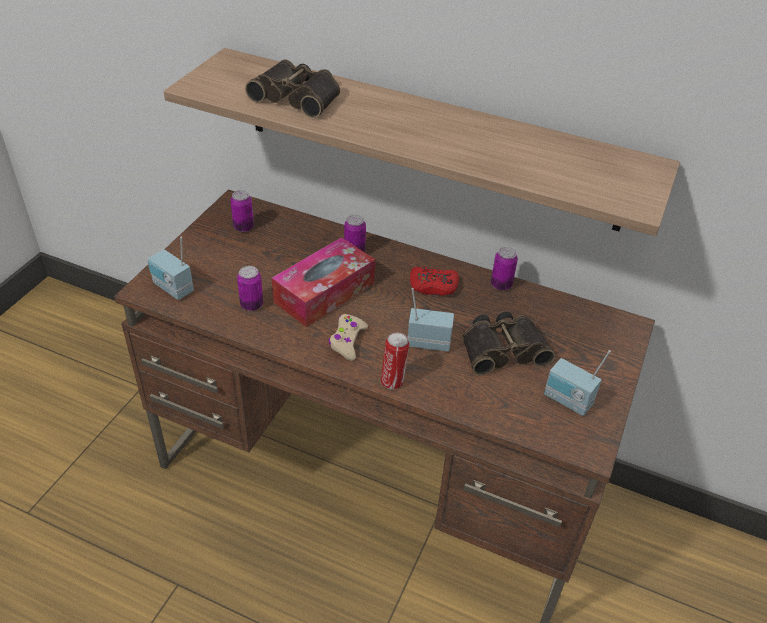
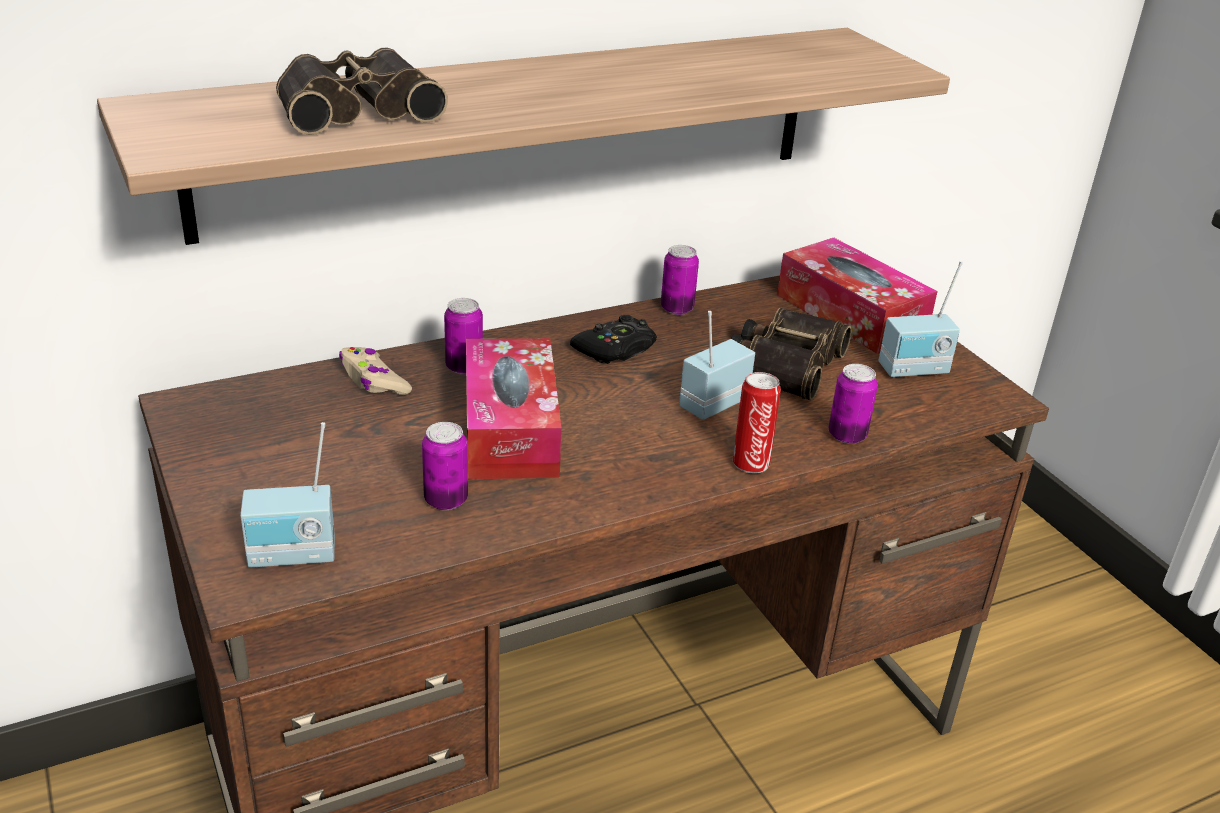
camera: 50 degrees left, 10 degrees down
can [230,190,254,232] -> can moved to [828,364,878,444]
beige game controller [328,314,368,361] -> beige game controller moved to [339,347,412,395]
red game controller [410,267,459,296] -> black game controller [570,315,657,364]
none -> tissue box [777,238,938,354]

